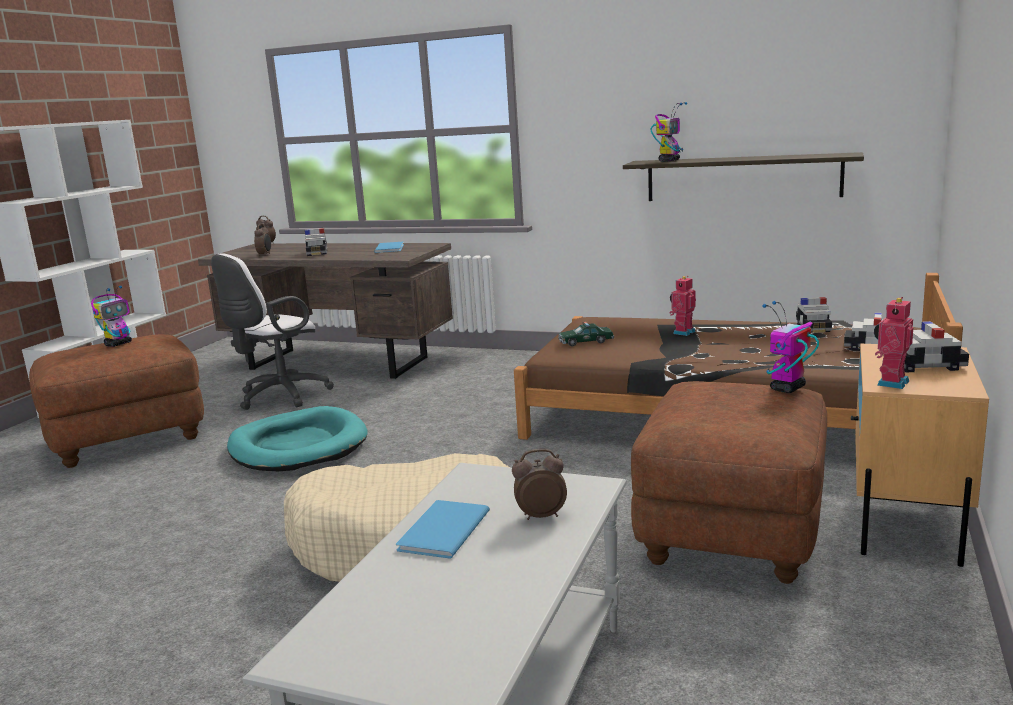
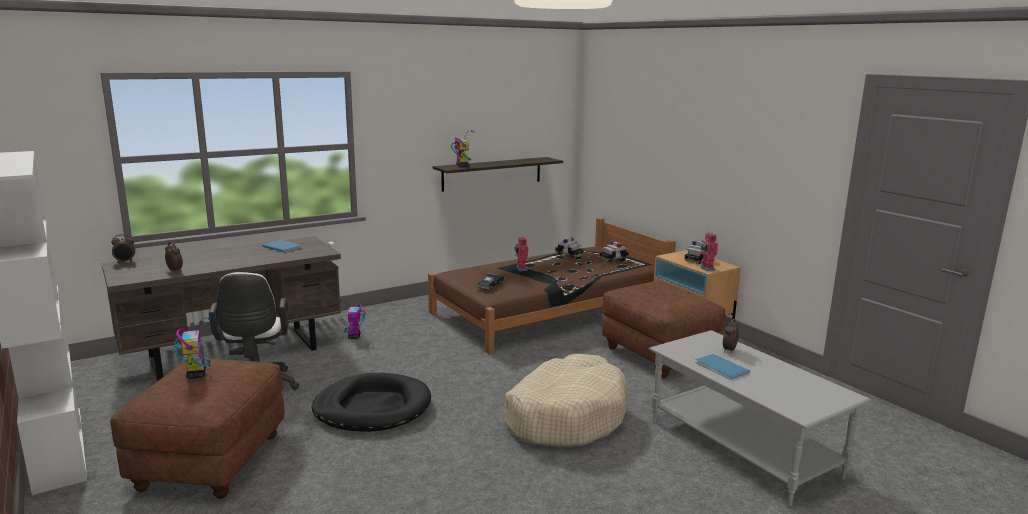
camera: 55 degrees left, 0 degrees up
turquoise dog bed [227,406,368,471] -> black dog bed [312,373,431,432]
toy car [305,228,328,256] -> none
toy robot [762,301,819,393] -> toy robot moved to [340,298,365,339]

